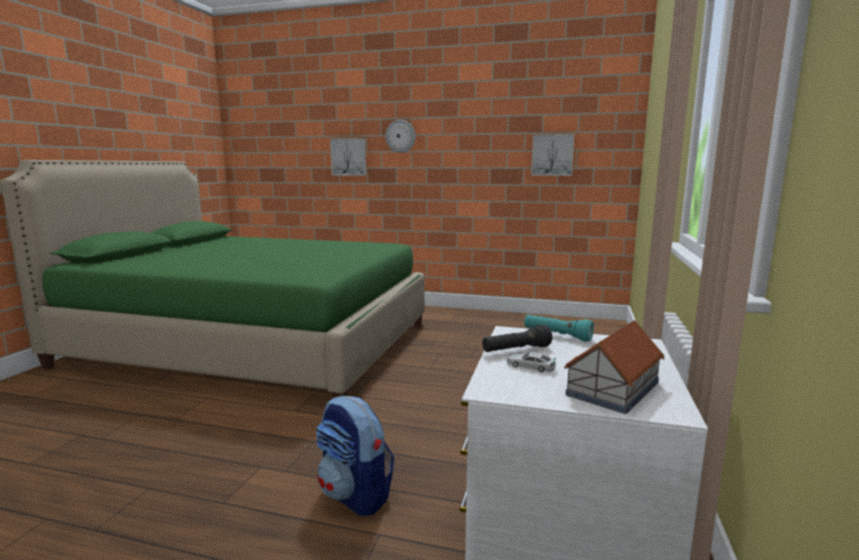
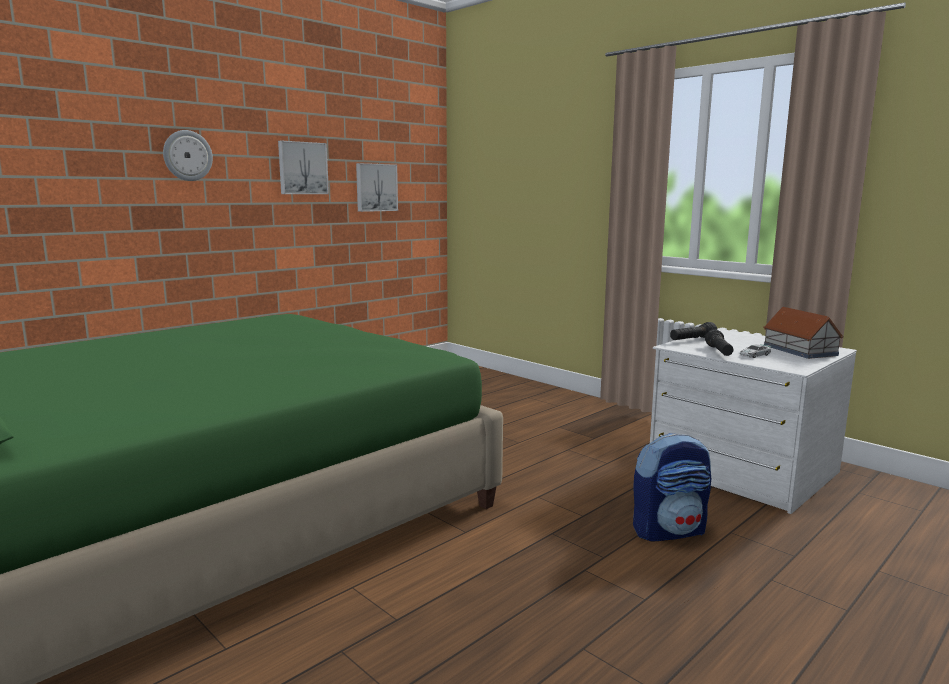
camera: 60 degrees left, 0 degrees up
picture [330,138,366,176] -> picture moved to [278,141,329,194]
turquoise flashlight [524,314,594,342] -> black flashlight [670,322,717,340]

